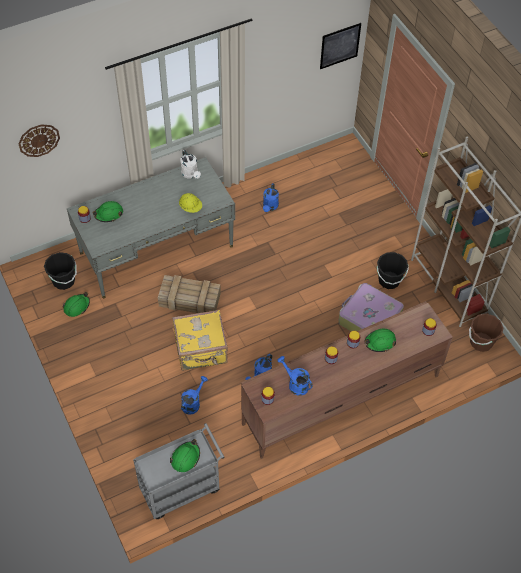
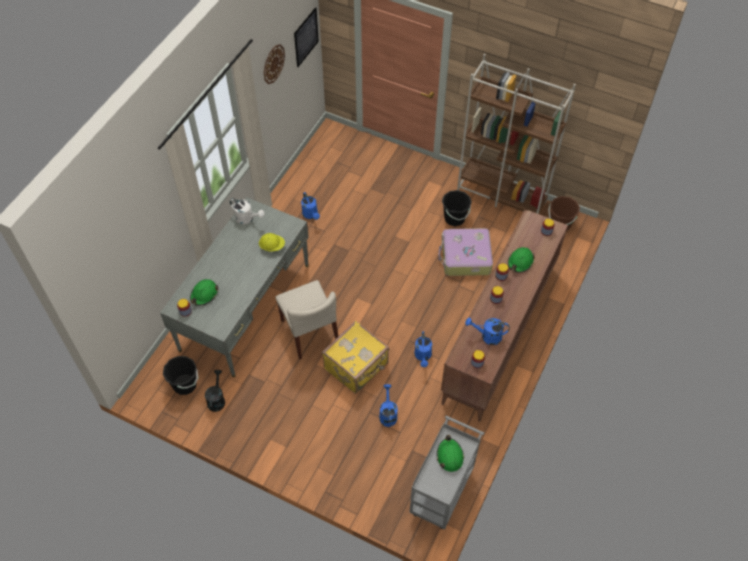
camera: 35 degrees left, 0 degrees up
wall clock [19,124,60,157] -> wall clock moved to [264,44,285,84]
green hard hat [62,292,90,317] -> black watering can [205,370,225,412]
crate [158,275,221,313] -> beige chair [275,280,338,359]

